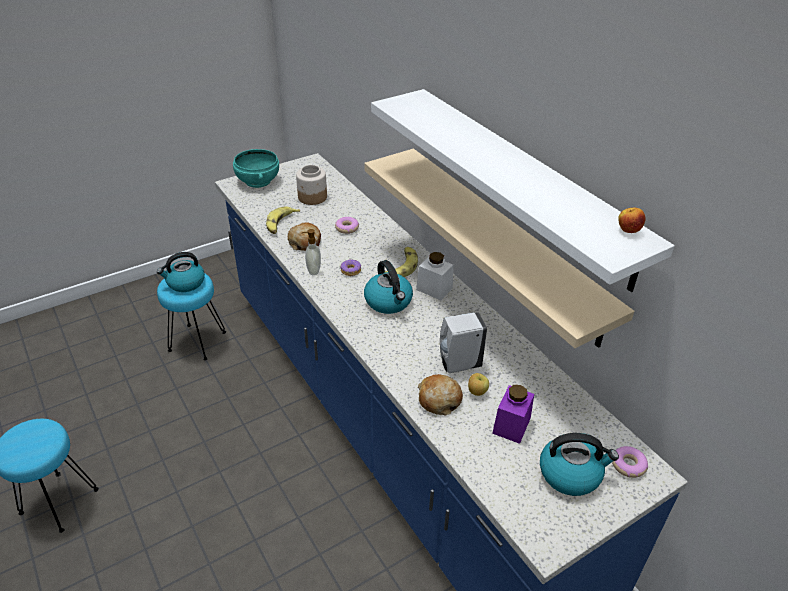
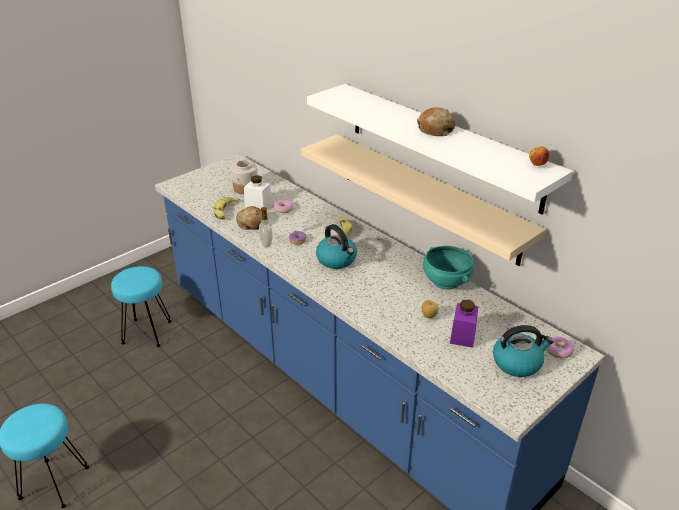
camera: 10 degrees left, 5 degrees down
kettle [157,252,205,292] -> none
turquoise bowl [233,149,279,188] -> turquoise bowl moved to [423,246,474,290]
white jar [416,252,453,300] -> white jar moved to [244,175,272,210]
bread [418,374,463,415] -> bread moved to [417,107,456,136]
white soap dispenser [440,312,487,373] -> none

